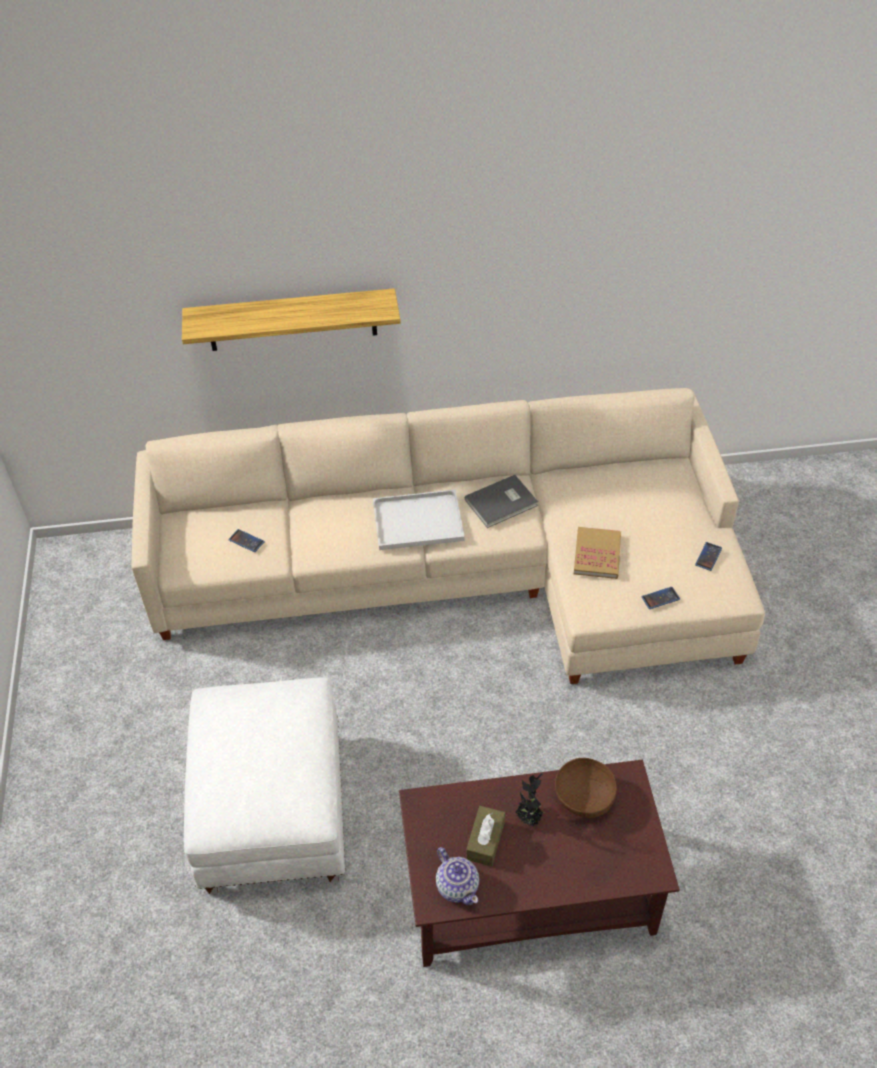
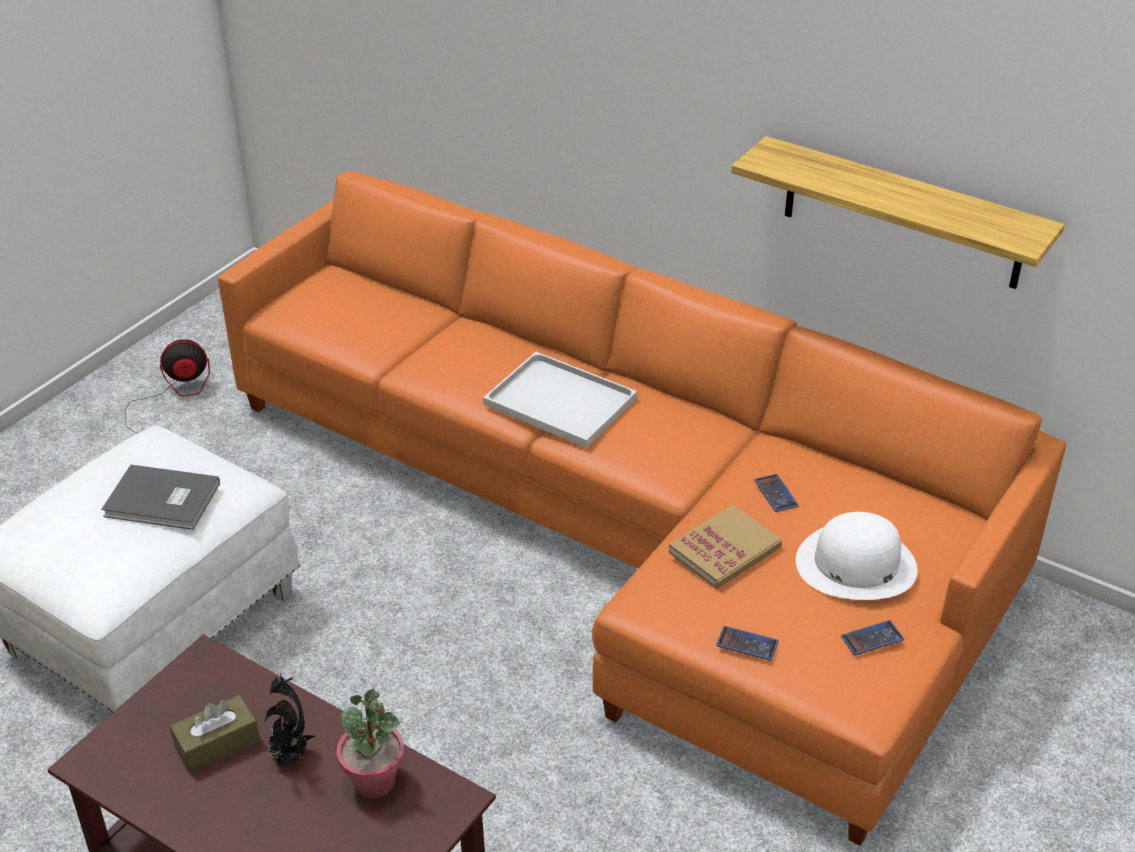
camera: 40 degrees right, 10 degrees down
beige sofa [131,388,765,684] -> orange sofa [218,171,1066,846]
shelf [182,288,401,351] -> shelf moved to [731,136,1065,289]
phone [229,529,265,552] -> phone moved to [754,474,799,512]
teapot [436,847,479,905] -> none
grey book [465,475,538,528] -> grey book moved to [101,465,220,530]
brown bowl [555,758,617,818] -> potted plant [337,689,405,798]
none -> fan [125,339,210,433]
none -> white hat [796,512,917,600]

